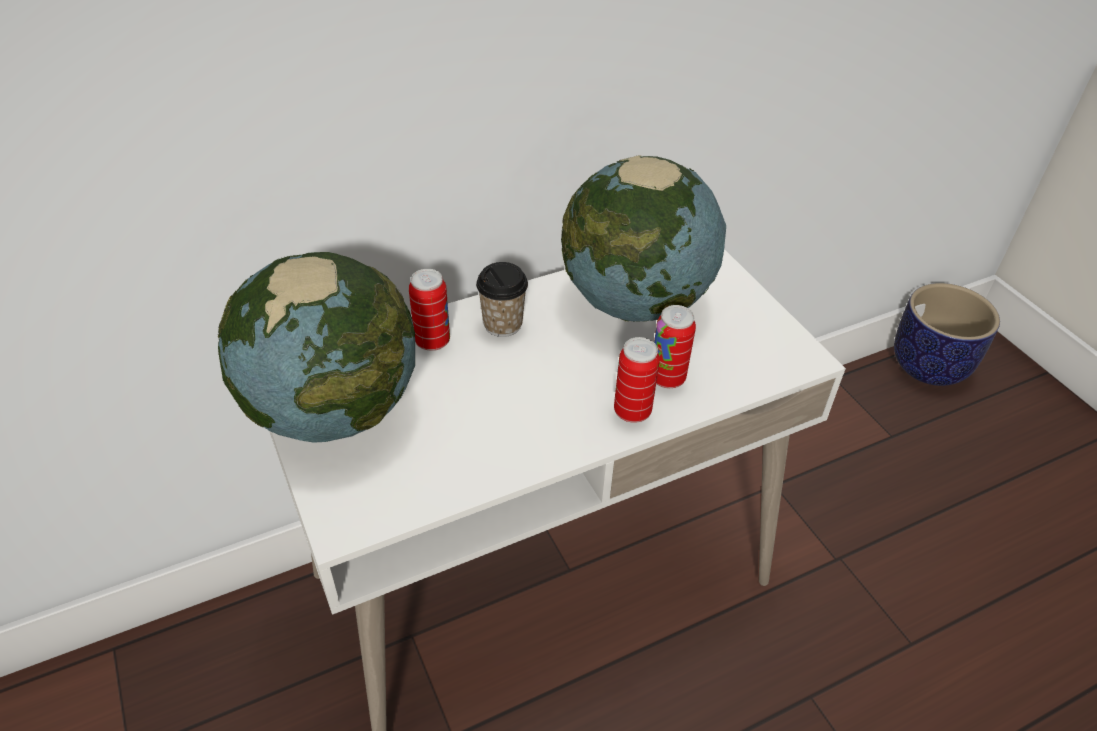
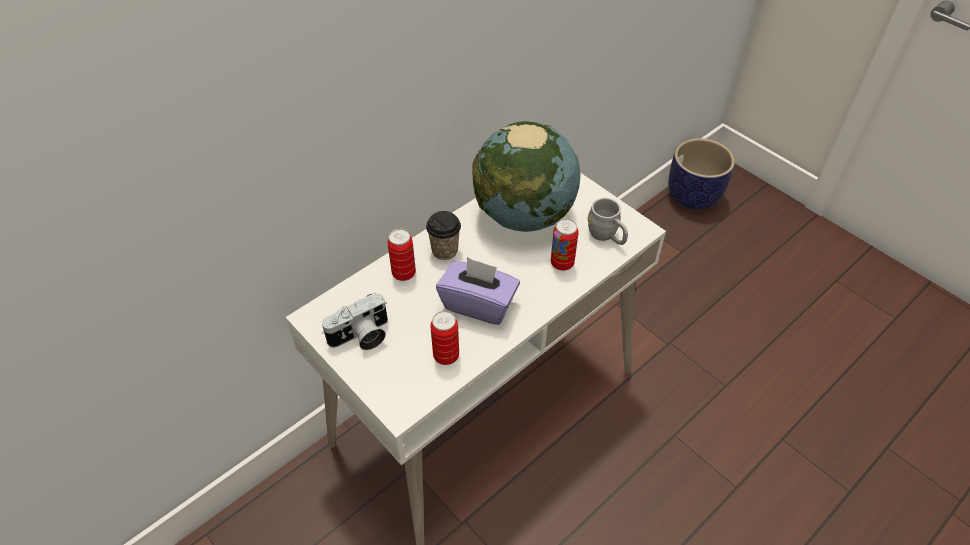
camera: 15 degrees left, 5 degrees up
globe [218,252,415,443] -> camera [322,293,388,350]
can [614,337,660,423] -> can moved to [430,311,459,365]
none -> purple tissue box [436,257,520,325]
none -> grey mug [588,198,628,245]

